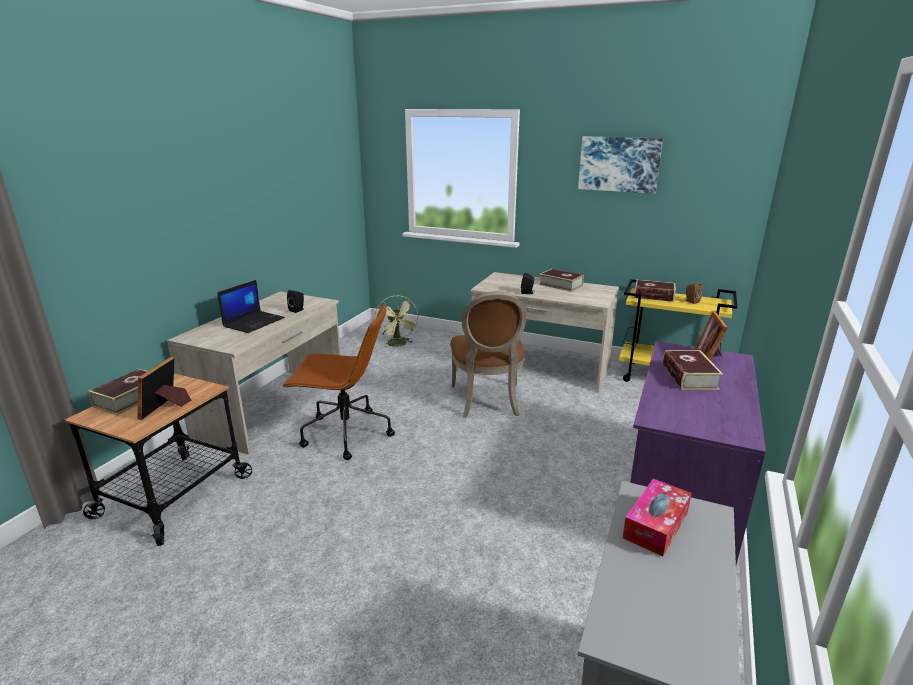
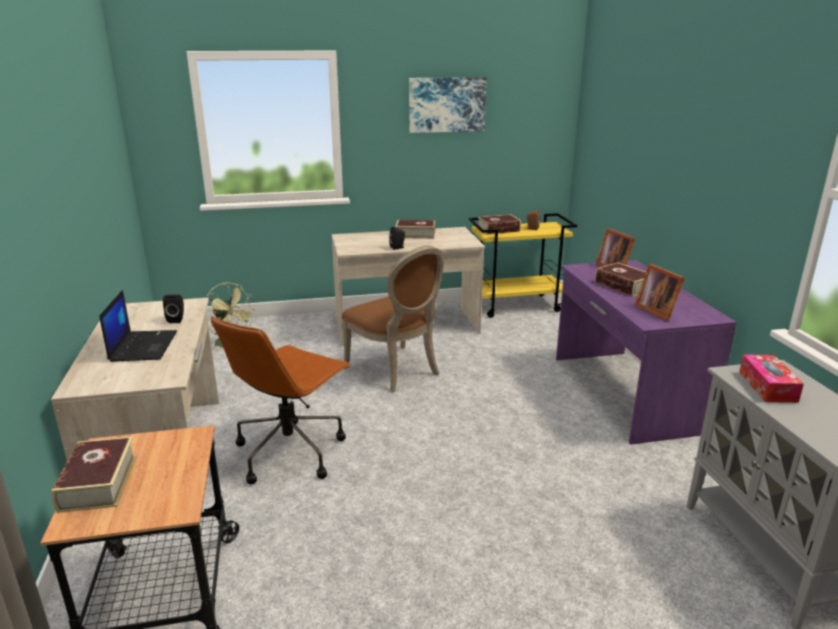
camera: 35 degrees left, 0 degrees up
picture frame [138,357,191,420] -> picture frame moved to [634,264,685,321]
brown office chair [283,305,395,460] -> brown office chair turned 150 degrees clockwise [211,316,352,485]

